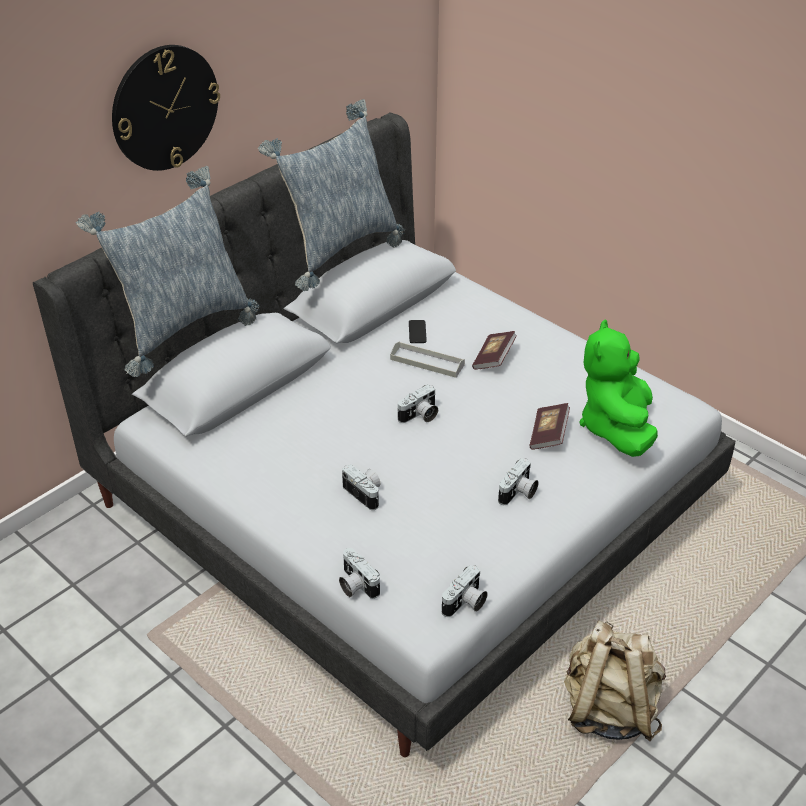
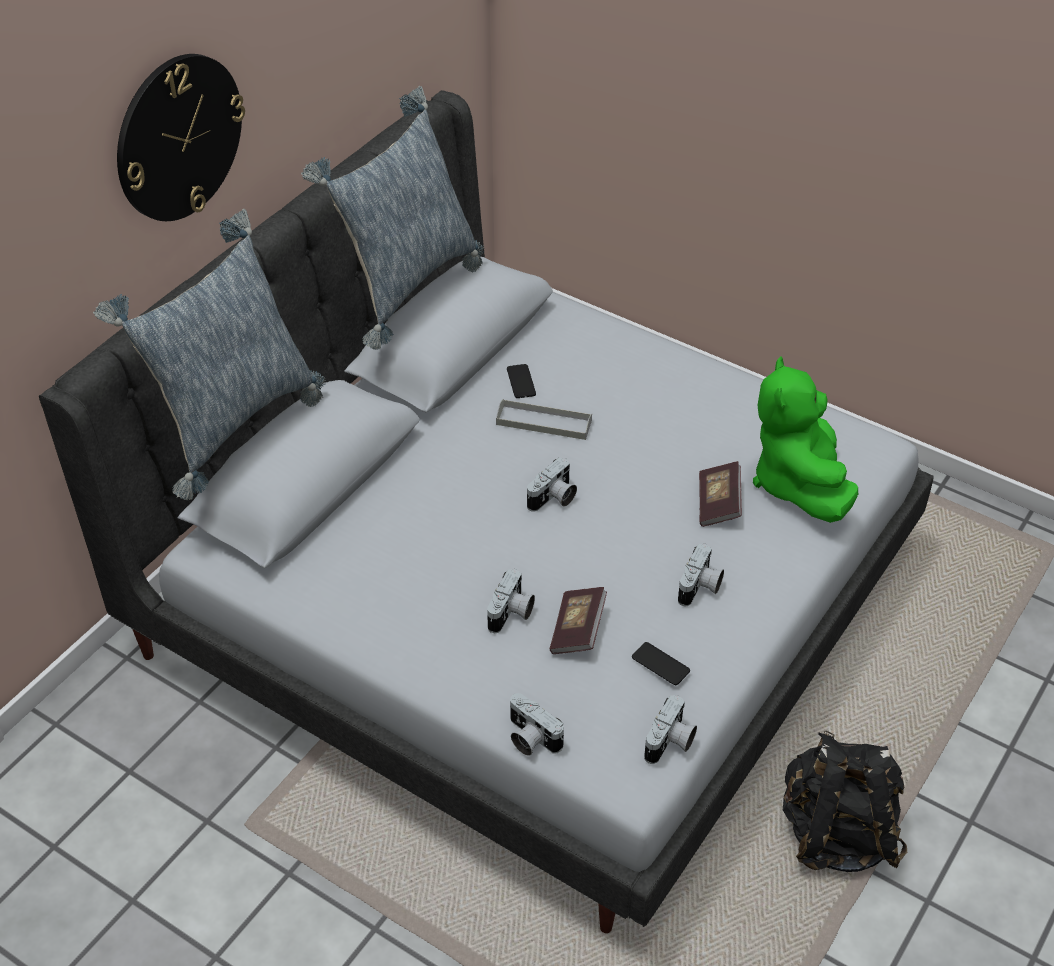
camera: 10 degrees left, 5 degrees up
camera [342,464,380,510] -> camera turned 75 degrees clockwise [487,569,535,633]
book [472,331,517,370] -> book moved to [550,587,607,654]
beige backpack [564,620,666,741] -> black backpack [783,730,907,872]
none -> phone [632,642,690,685]

